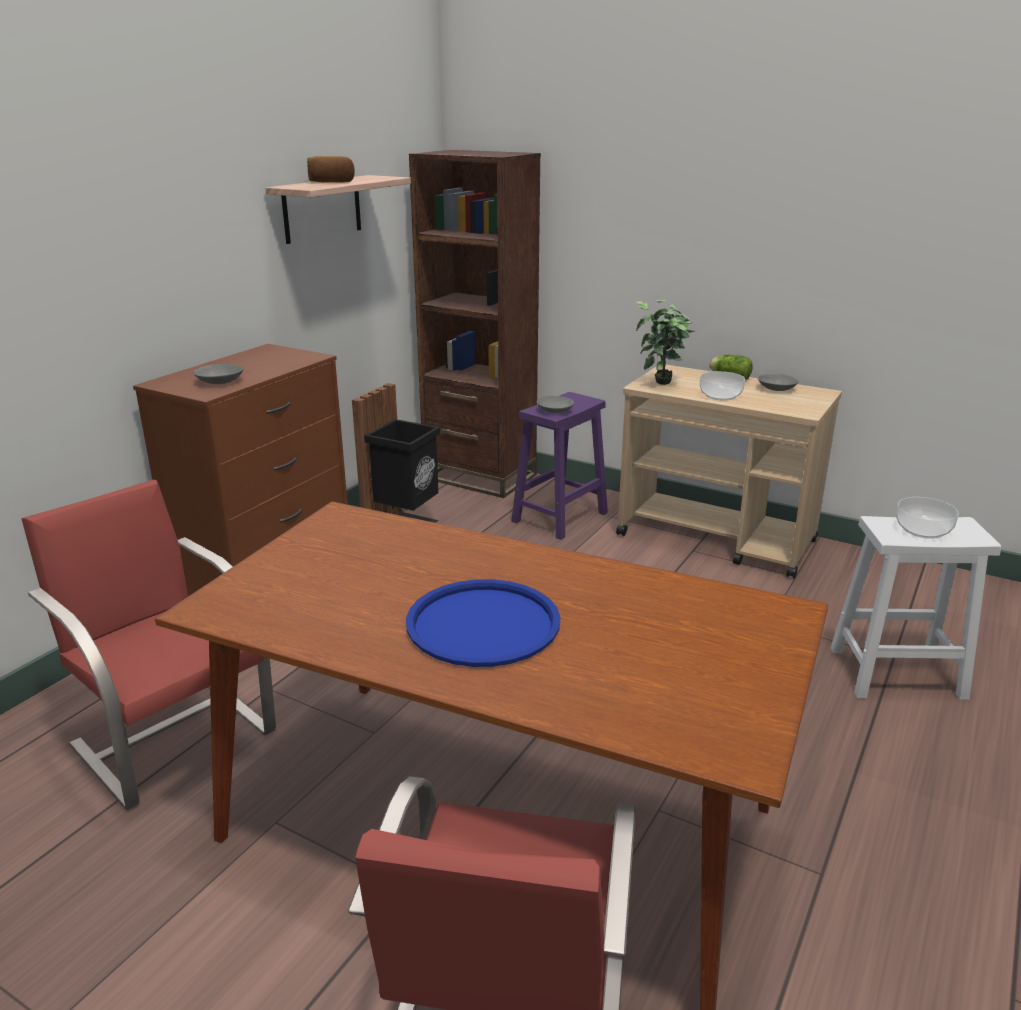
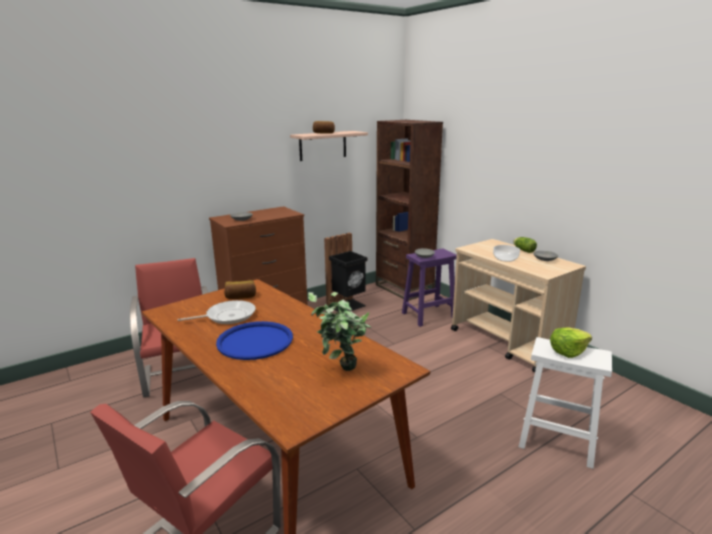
camera: 25 degrees right, 5 degrees down
potted plant [636,300,694,385] -> potted plant moved to [308,292,371,371]
bowl [896,497,959,539] -> lettuce [550,327,592,358]
none -> frying pan [178,300,256,324]
none -> bread [224,280,256,299]

